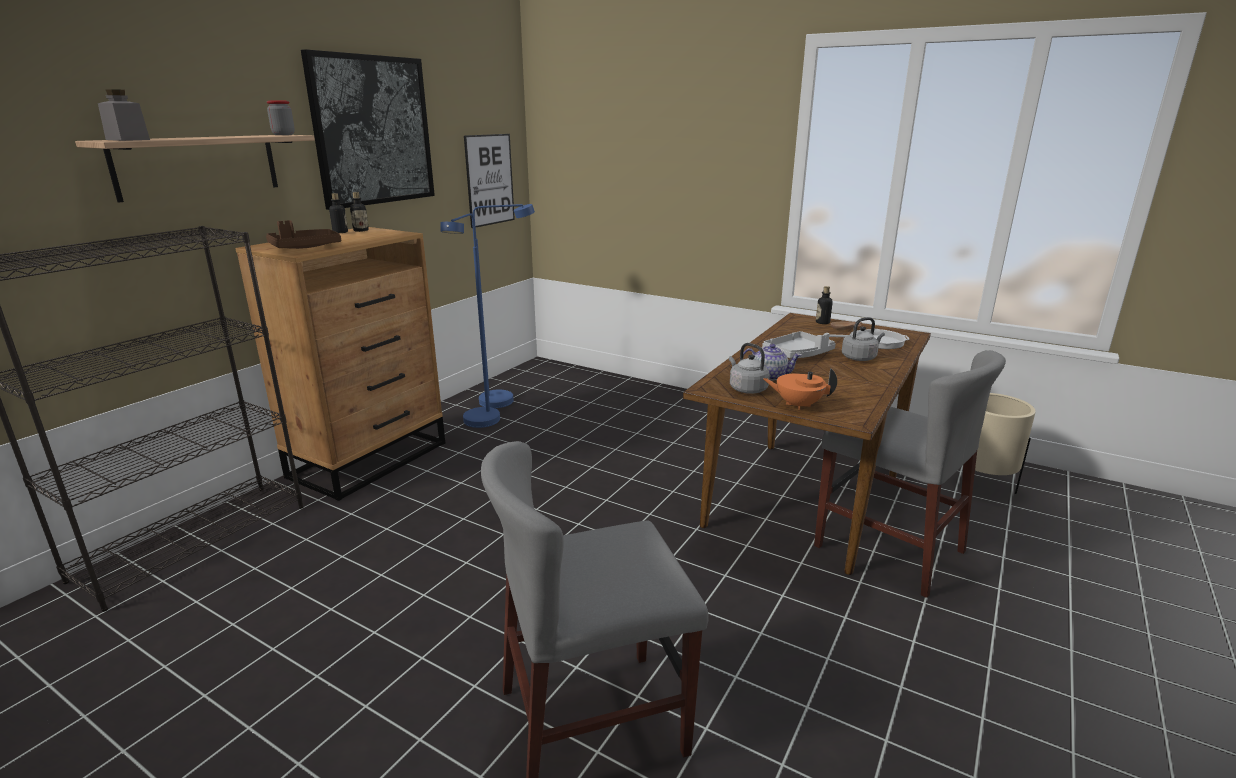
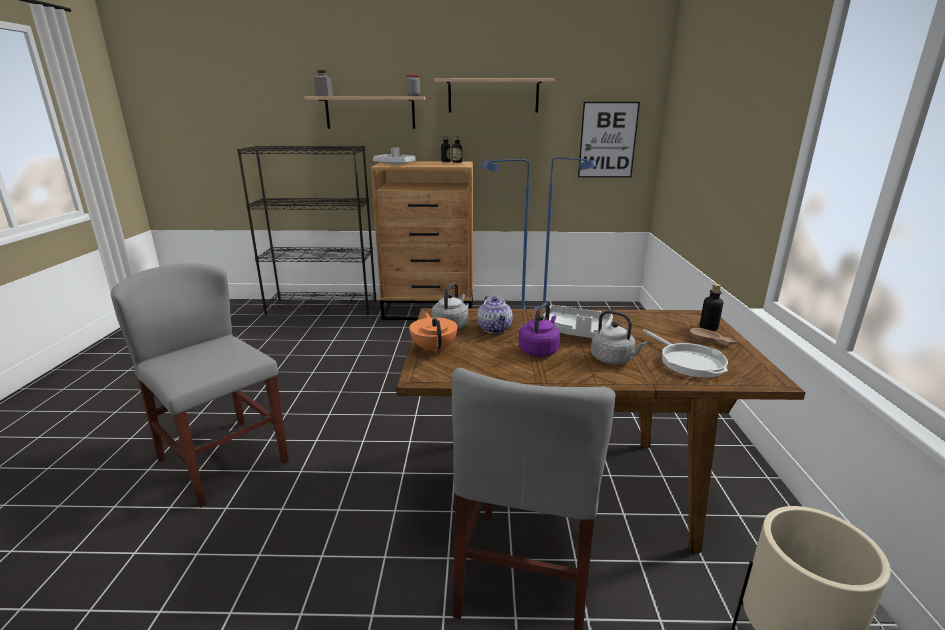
camera: 60 degrees right, 0 degrees up
brown tray [266,220,341,249] -> grey tray [373,147,416,165]
picture [301,49,435,210] -> shelf [434,78,555,112]
none -> purple kettle [519,303,560,356]

